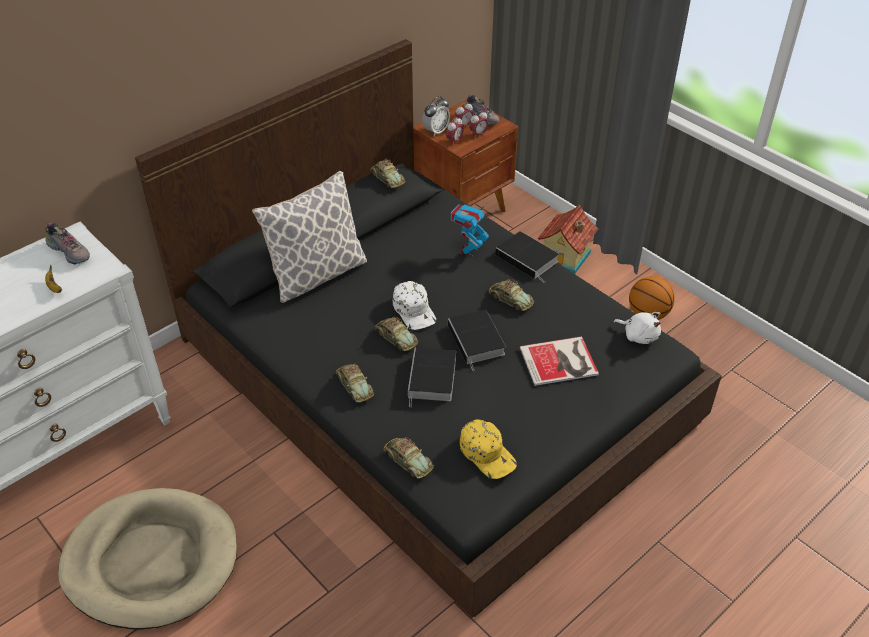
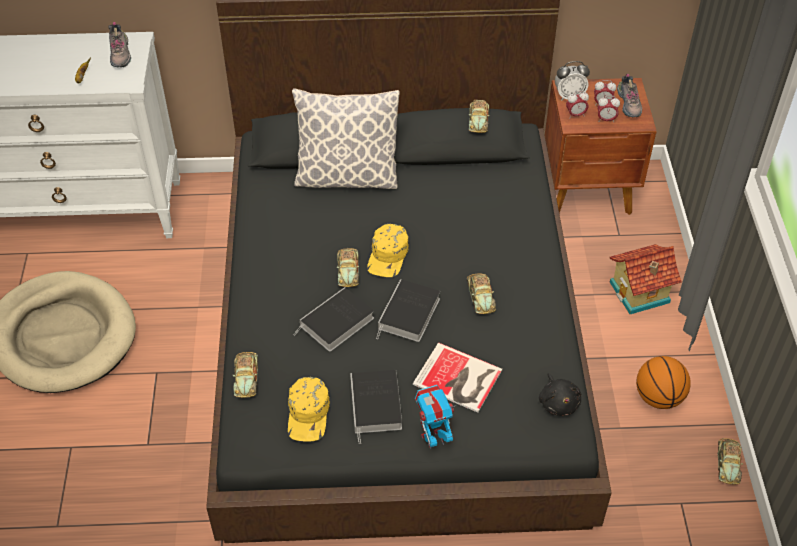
camera: 40 degrees right, 5 degrees up
toy car [336,364,374,402] -> toy car moved to [718,438,743,485]
white cap [393,281,436,330] -> yellow cap [367,224,409,277]
toy robot [450,203,489,257] -> toy robot moved to [415,385,456,449]
book [495,231,559,282] -> book moved to [350,370,402,444]
white plush toy [614,312,661,344] -> black plush toy [539,373,582,416]

